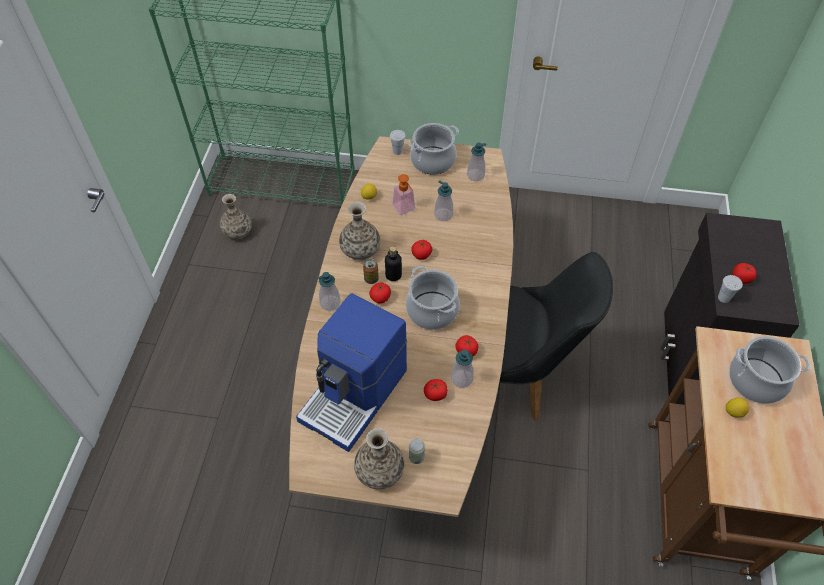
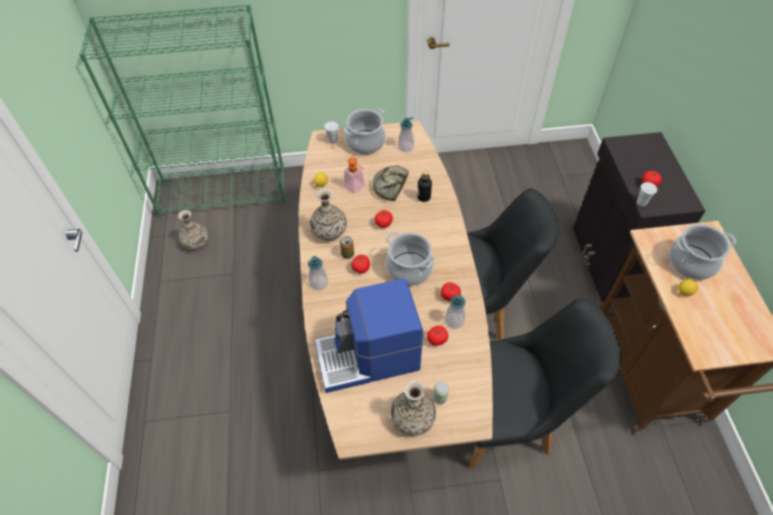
camera: 15 degrees left, 0 degrees up
coffee machine [296,293,407,452] -> coffee machine turned 60 degrees clockwise [314,279,423,393]
bottle [385,246,402,281] -> bottle moved to [417,171,432,202]
soap dispenser [434,180,453,221] -> bread [373,165,409,201]
none -> black chair [469,298,621,469]

